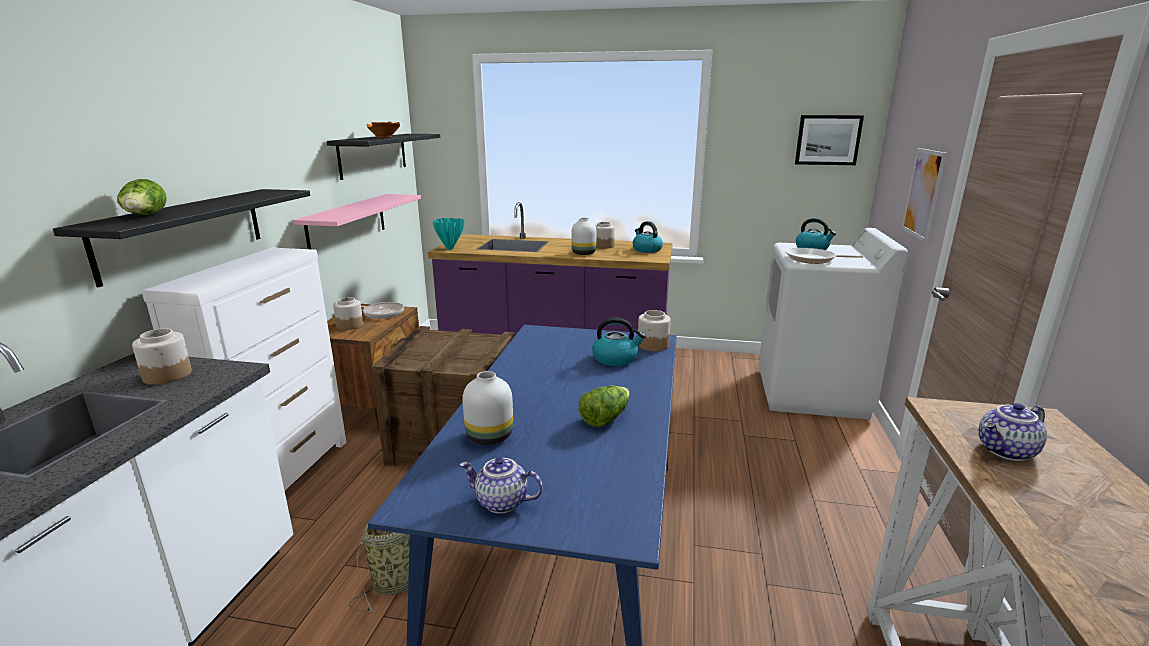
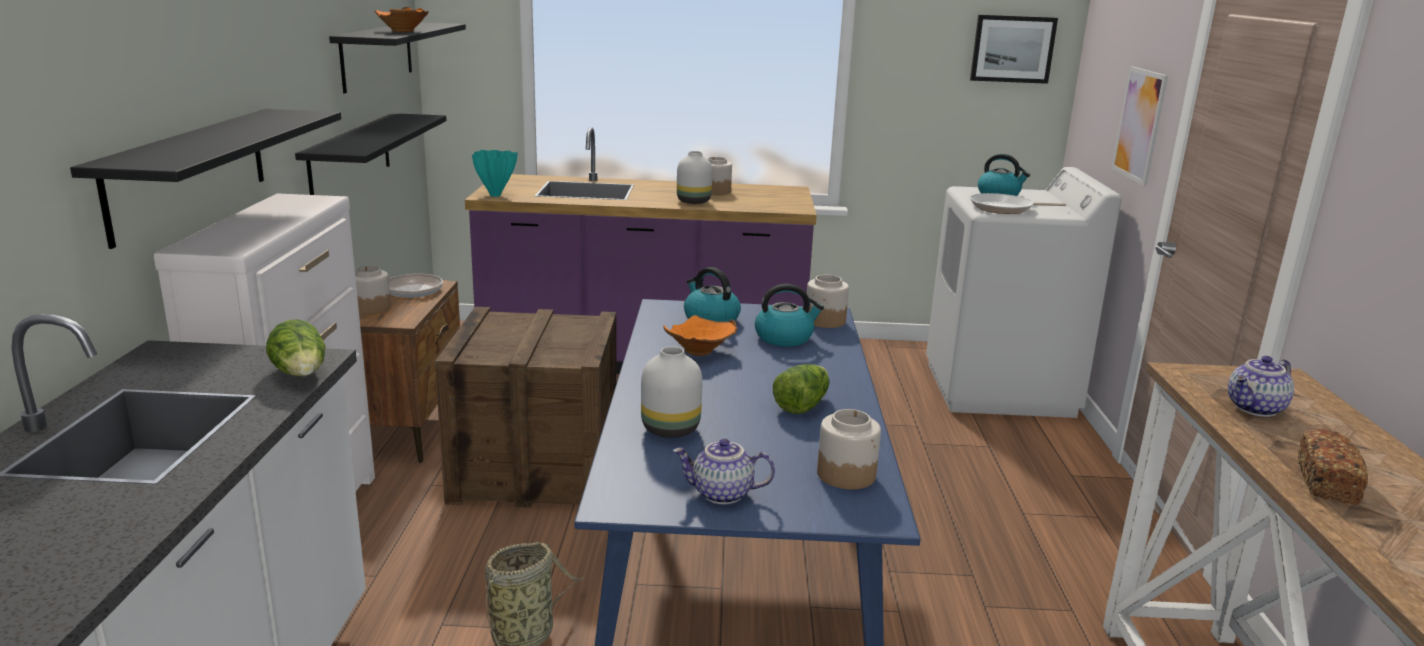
camera: 10 degrees left, 0 degrees up
lettuce [117,179,167,215] -> lettuce moved to [266,319,325,376]
jar [132,328,192,384] -> jar moved to [817,409,881,489]
pink shelf [293,194,421,249] -> black shelf [295,113,446,195]
kettle [633,221,663,253] -> kettle moved to [684,267,741,322]
none -> orange bowl [663,315,737,356]
none -> bread [1298,429,1368,505]

